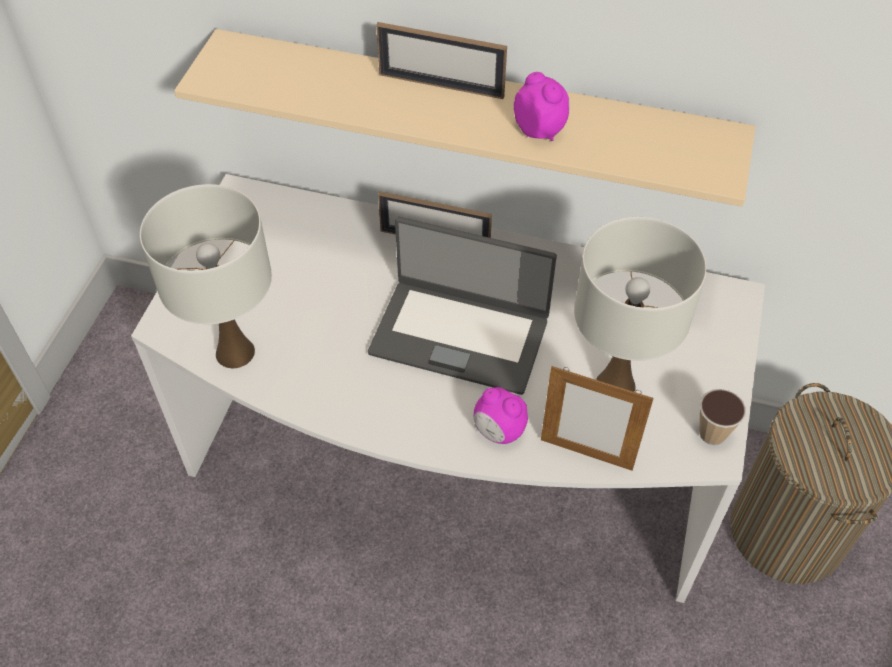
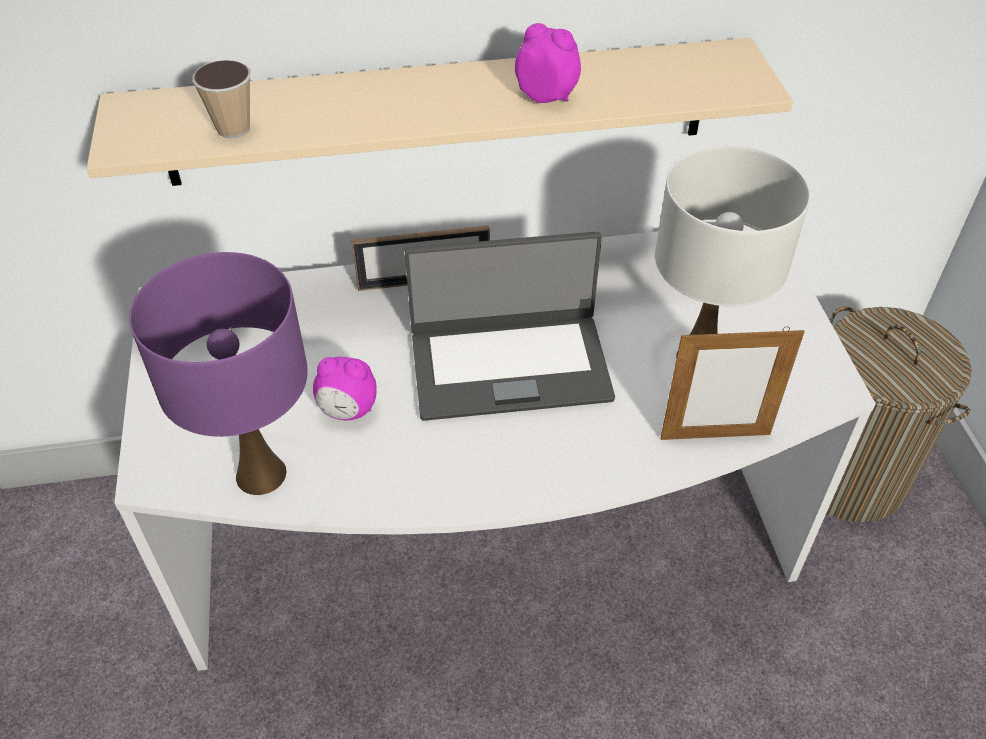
camera: 25 degrees left, 5 degrees down
white table lamp [140,184,272,368] -> purple table lamp [129,252,308,495]
picture frame [376,22,507,99] -> none
alarm clock [474,387,528,444] -> alarm clock moved to [313,357,377,421]
cup [699,389,746,445] -> cup moved to [192,60,251,138]

